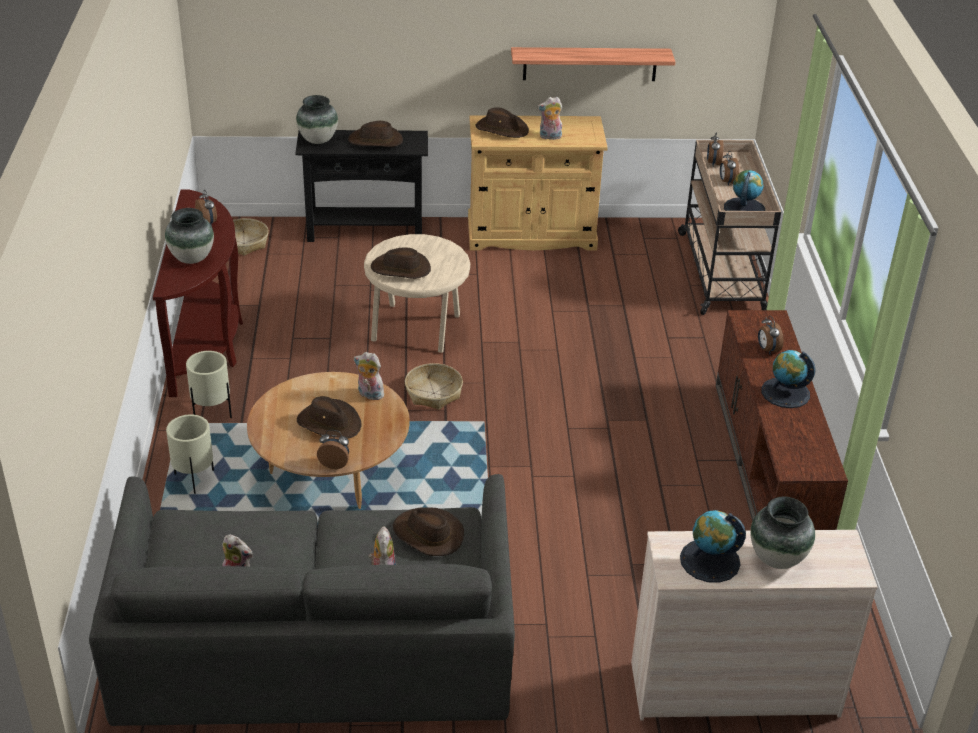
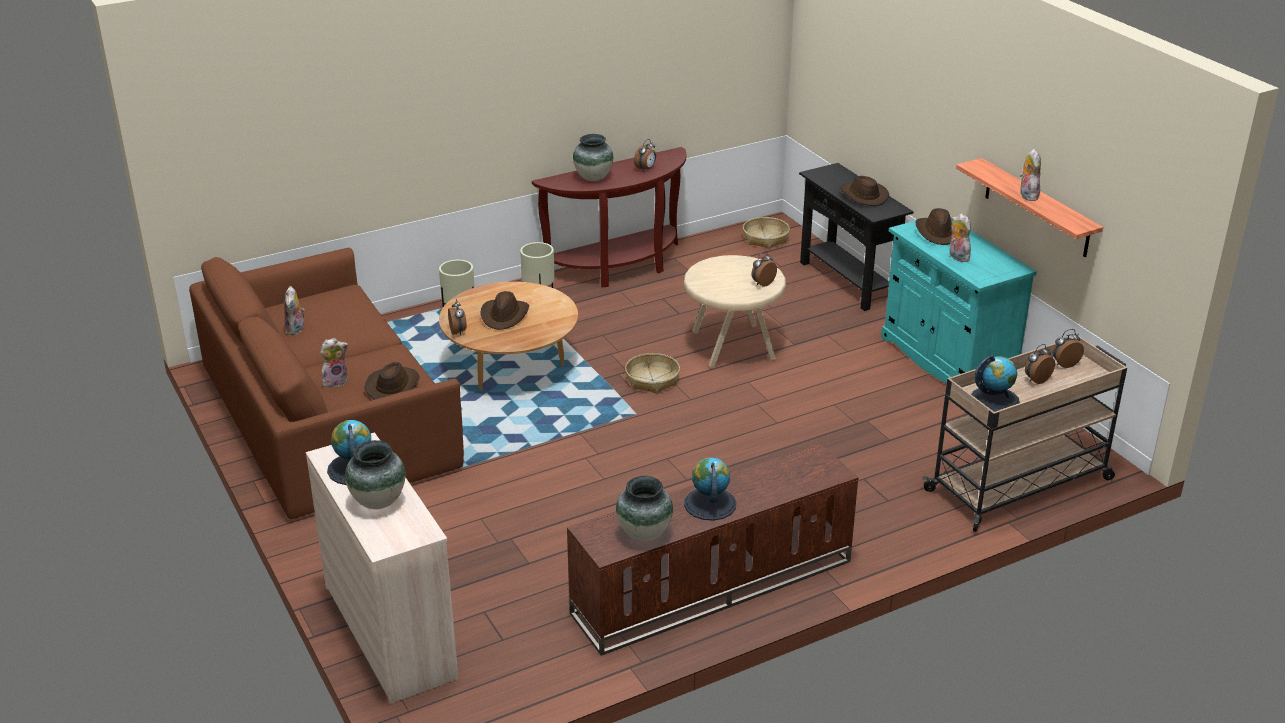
camera: 65 degrees right, 5 degrees down
grey sofa [89,474,515,726] -> brown sofa [189,248,464,519]
vase [296,95,338,144] -> vase moved to [616,476,673,542]
plush toy [354,352,384,400] -> plush toy moved to [1019,149,1041,201]
brown hat [371,247,431,279] -> none
beige cabinet [468,115,608,251] -> turquoise cabinet [881,217,1037,384]
alarm clock [758,316,784,354] -> alarm clock moved to [751,251,777,287]

